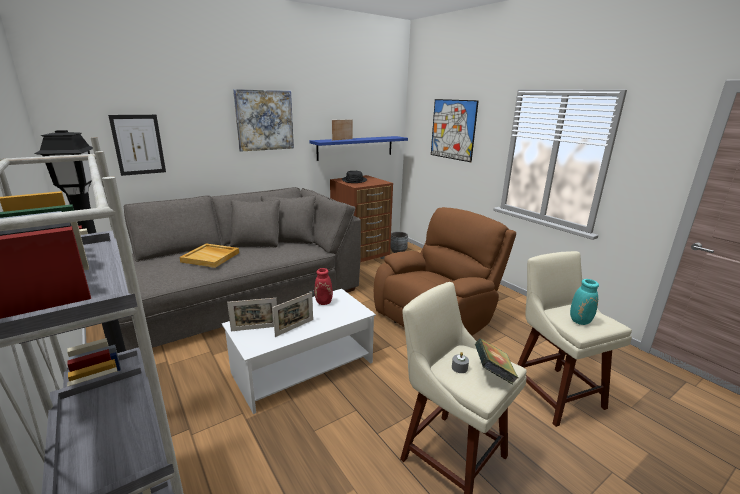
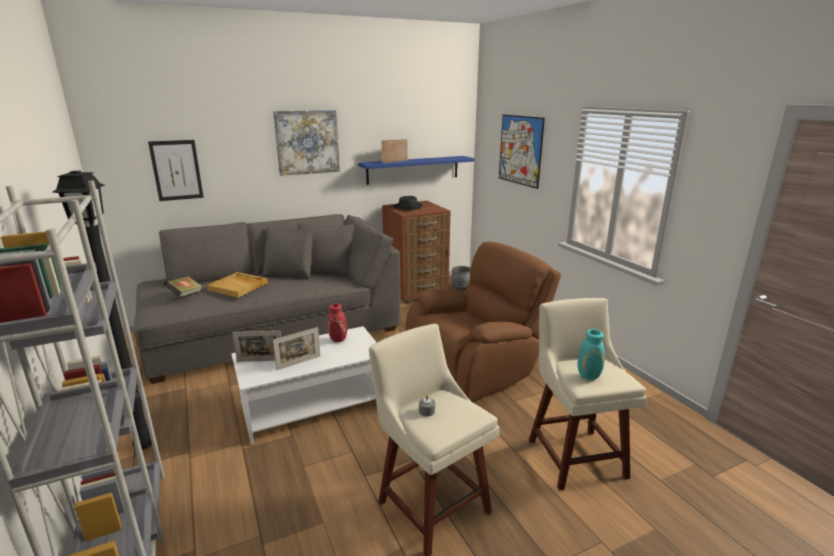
camera: 10 degrees right, 0 degrees up
book [475,338,518,385] -> book moved to [164,276,203,297]

